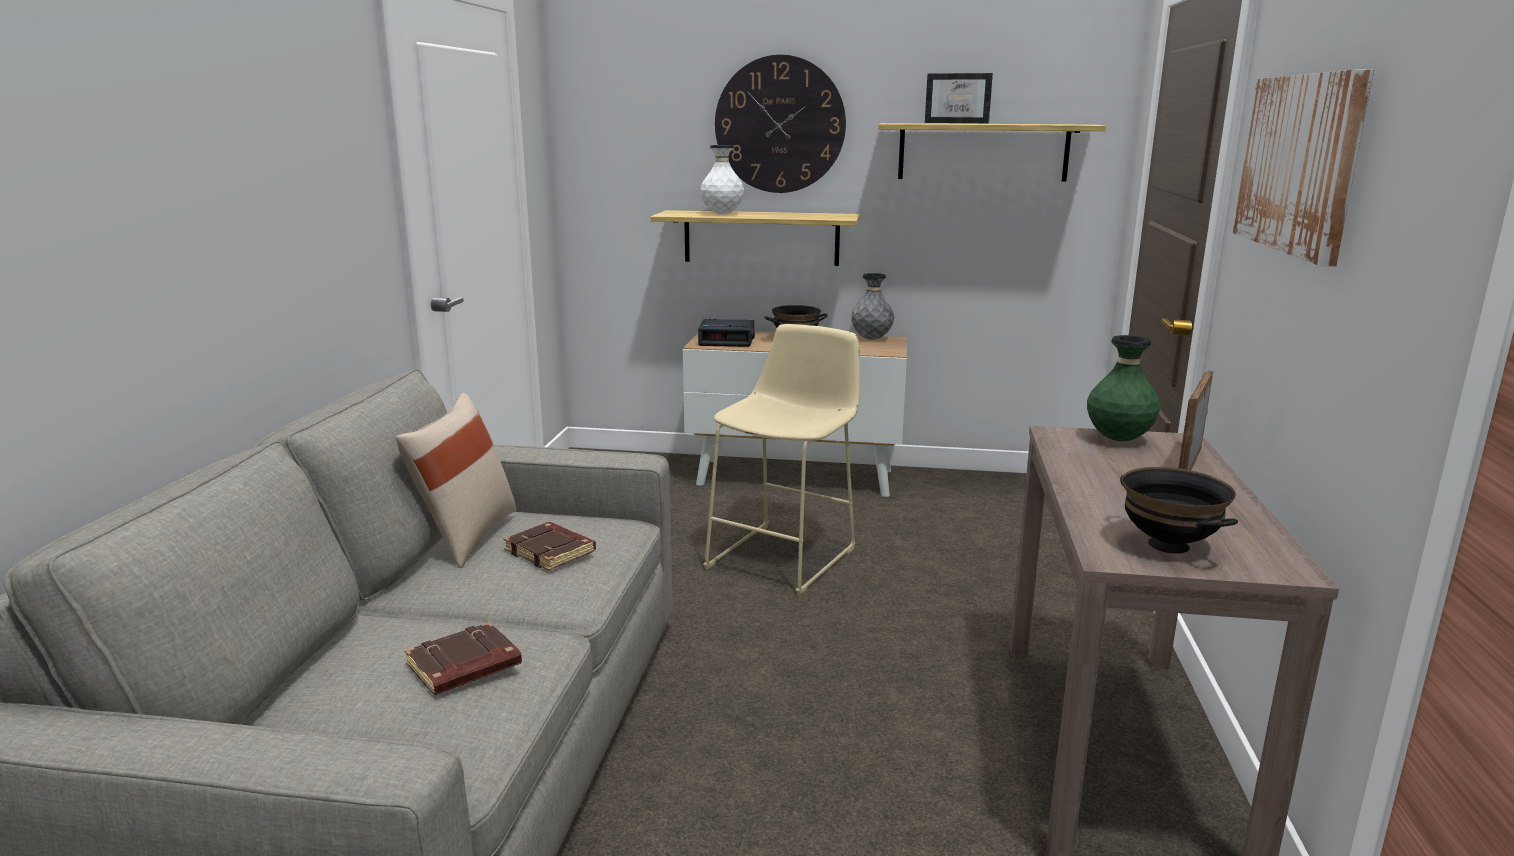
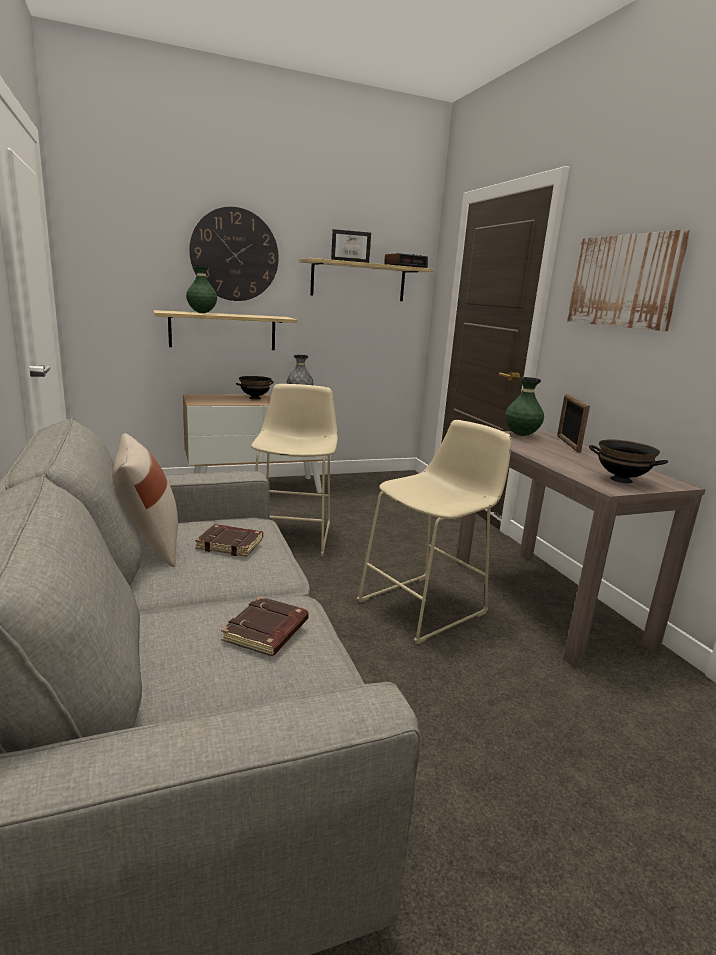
camera: 30 degrees left, 0 degrees up
alarm clock [698,319,755,347] -> alarm clock moved to [384,253,428,268]
white vase [700,145,744,214] -> green vase [186,264,217,313]
none -> beige stool [357,420,512,644]

